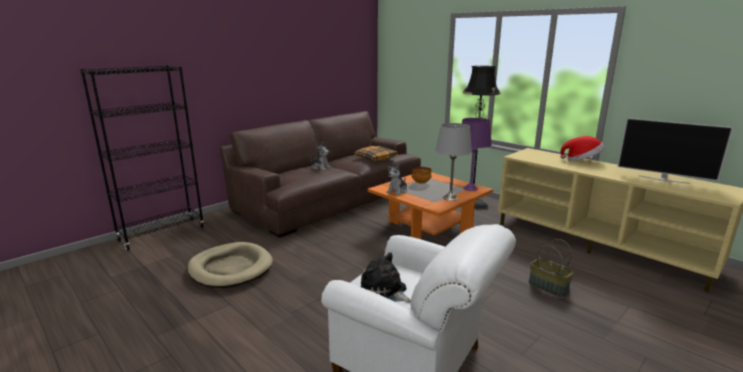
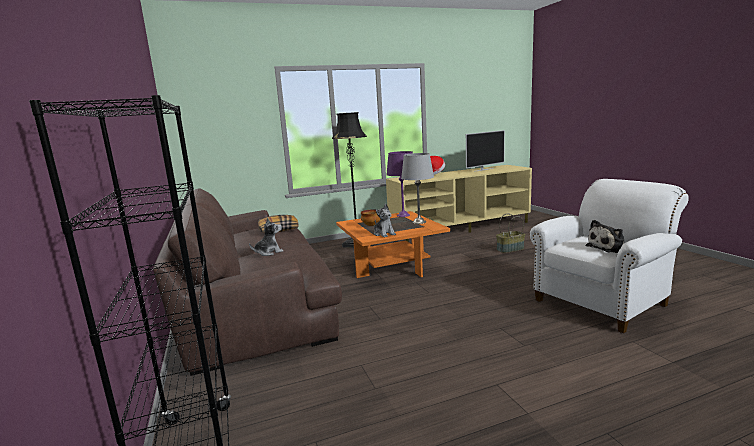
camera: 65 degrees left, 5 degrees down
beige dog bed [187,242,273,288] -> none

